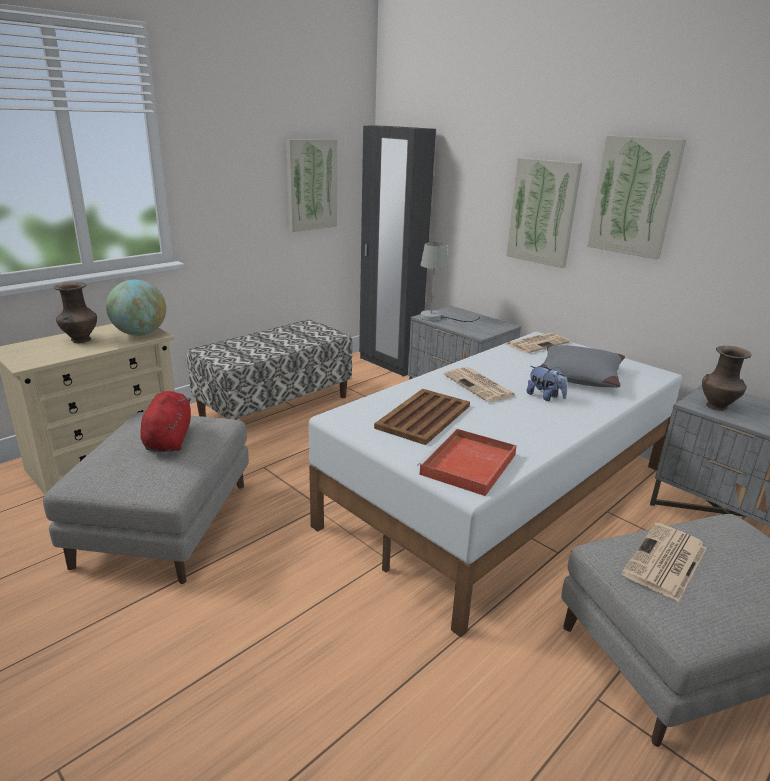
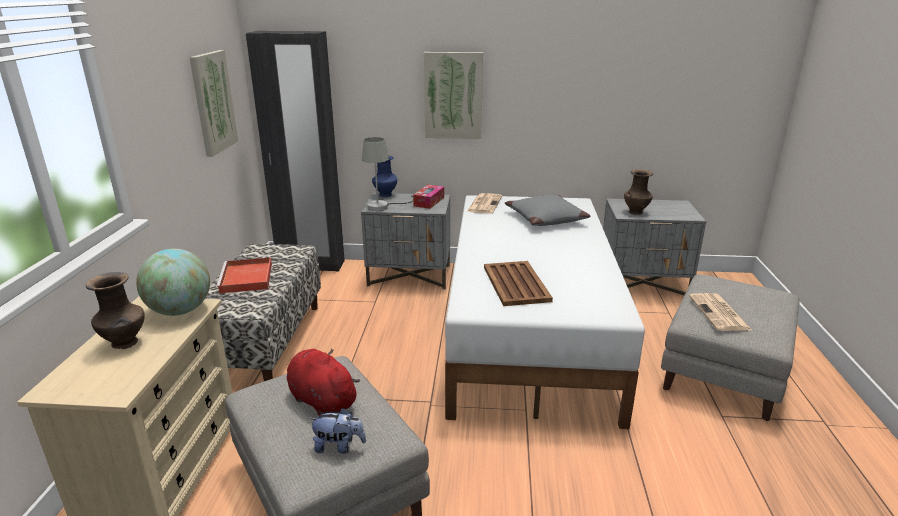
camera: 40 degrees left, 0 degrees up
red tray [417,428,517,496] -> red tray moved to [216,258,272,294]
newspaper [444,367,516,402] -> none
plush toy [527,366,568,401] -> plush toy moved to [308,408,366,454]
picture [587,135,686,259] -> none
none -> blue vase [372,155,397,197]
none -> tissue box [413,185,444,209]

